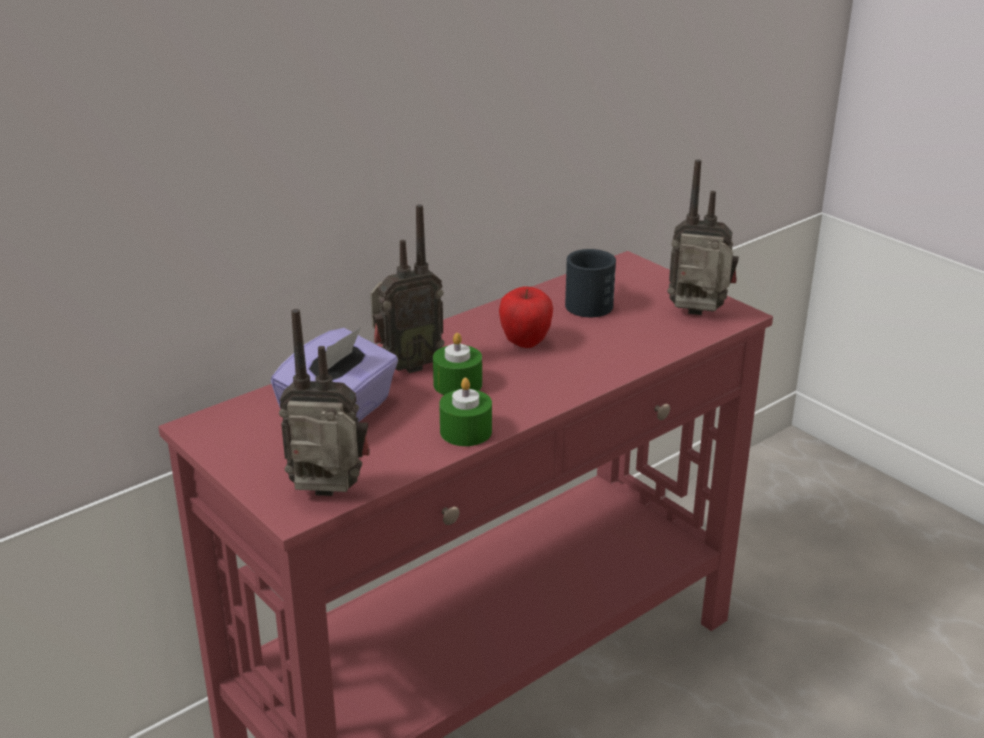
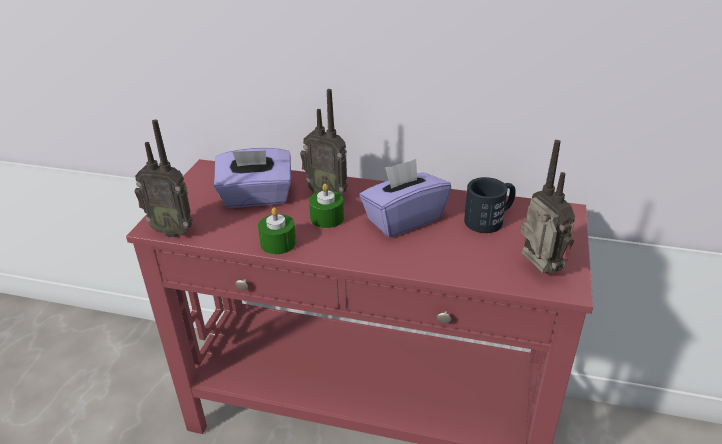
camera: 55 degrees right, 5 degrees up
radio [279,309,370,496] -> radio turned 135 degrees clockwise [134,120,193,238]
apple [499,286,553,348] -> purple tissue box [359,159,451,237]

